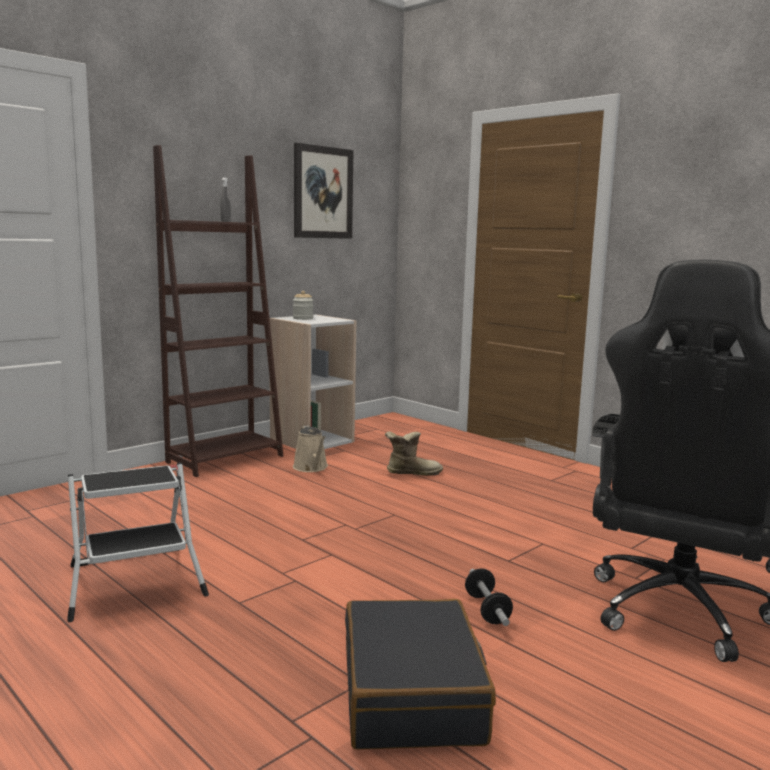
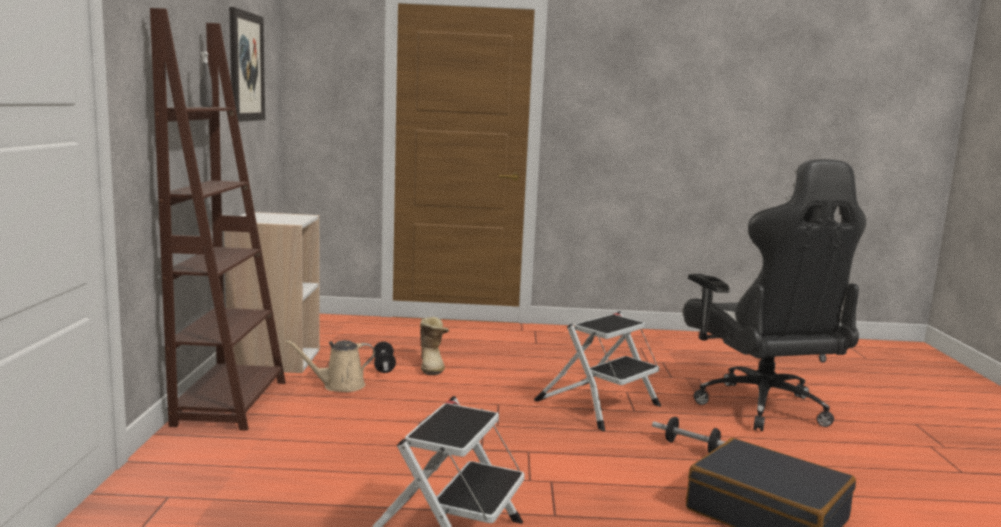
camera: 45 degrees left, 0 degrees up
jar [293,291,313,320] -> none
beige watering can [293,426,328,472] -> beige watering can turned 135 degrees clockwise [285,340,375,392]
boot [385,431,443,476] -> boot turned 135 degrees clockwise [420,317,449,375]
none -> dumbbell [374,342,396,373]
none -> step ladder [534,311,661,431]

